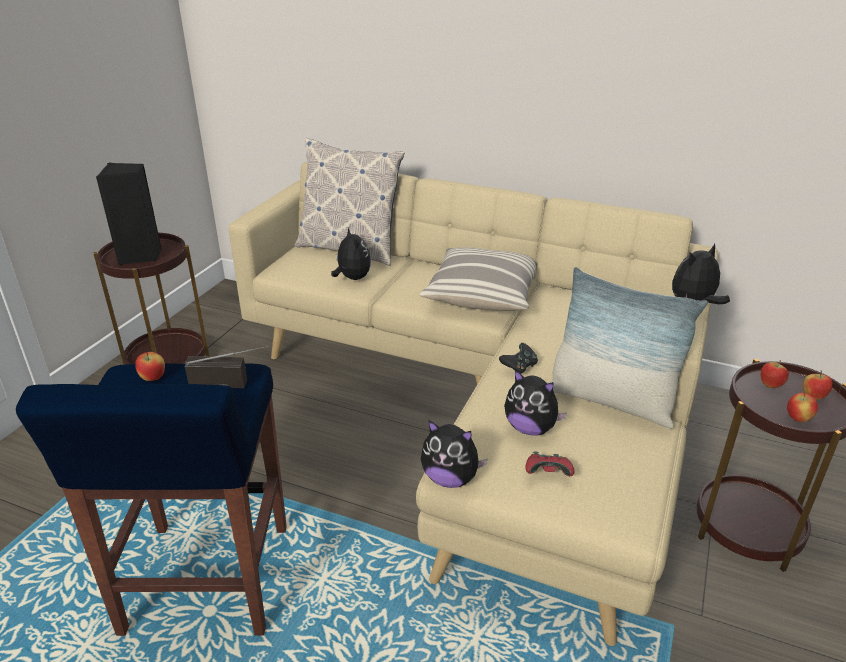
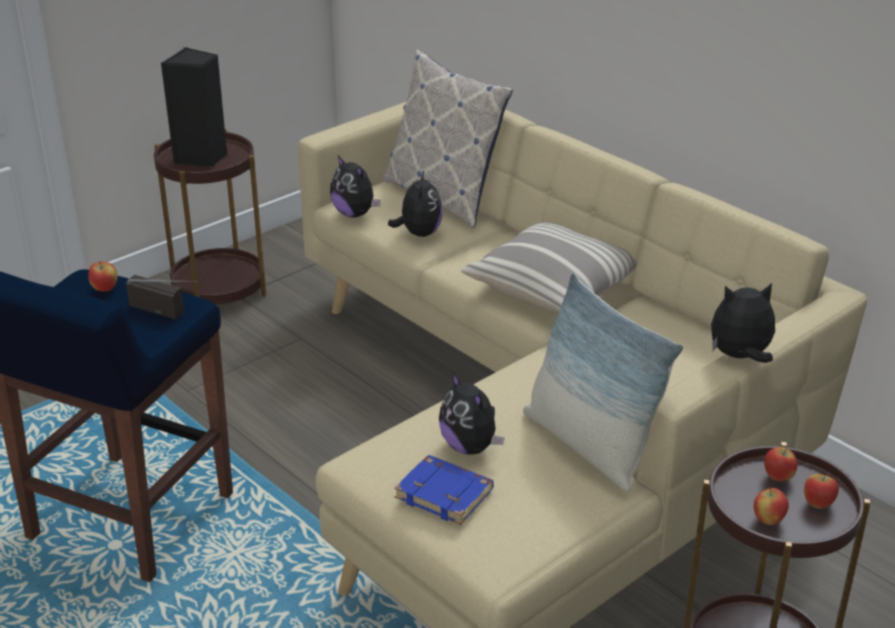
camera: 25 degrees right, 0 degrees up
plush toy [421,420,488,488] -> plush toy moved to [330,156,381,218]
black game controller [499,343,538,374] -> none
red game controller [525,451,575,476] -> blue book [394,455,494,525]

